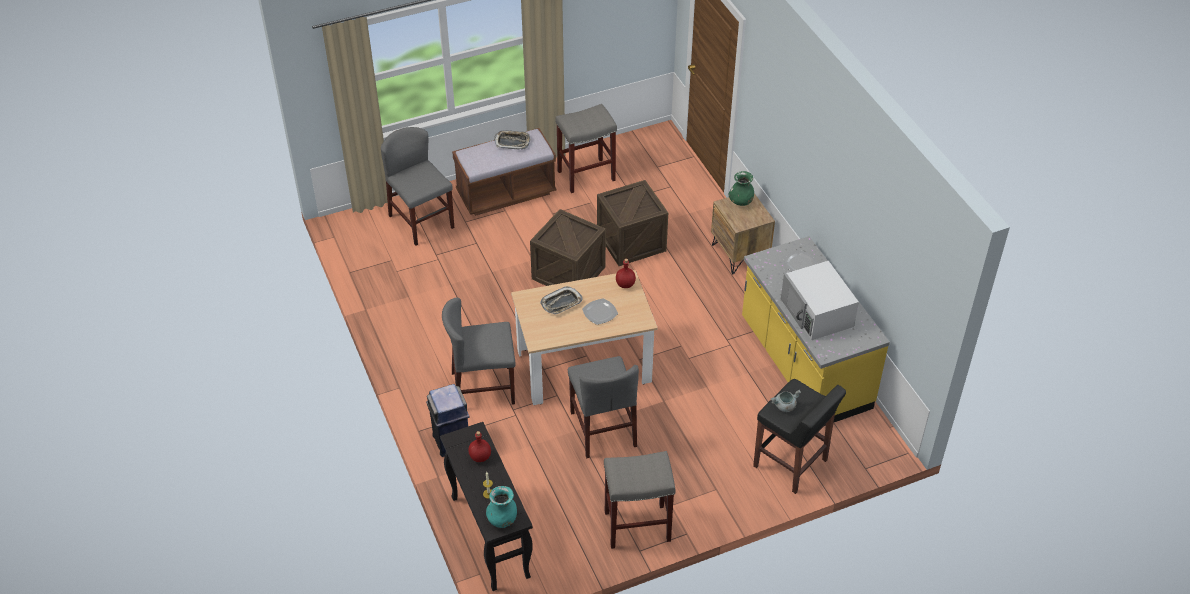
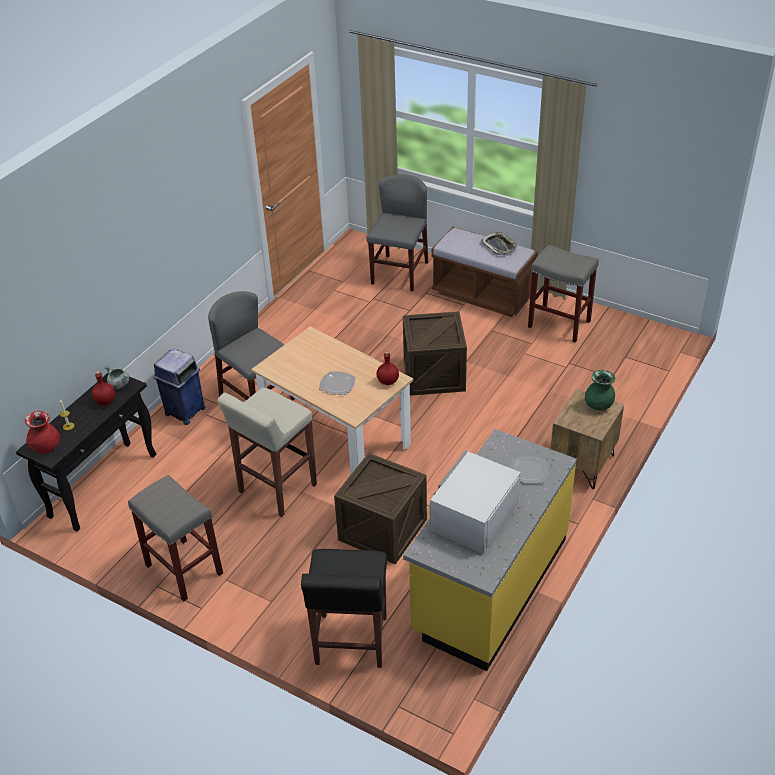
camera: 55 degrees right, 5 degrees down
turquoise vase [486,486,517,528] -> red vase [25,411,60,454]
tray [540,286,583,314] -> none
grey chair [568,356,639,458] -> beige stool [218,388,317,517]
crate [597,180,668,266] -> crate moved to [334,453,427,565]
grey cooking pot [771,390,801,412] -> grey cooking pot moved to [104,365,129,389]

